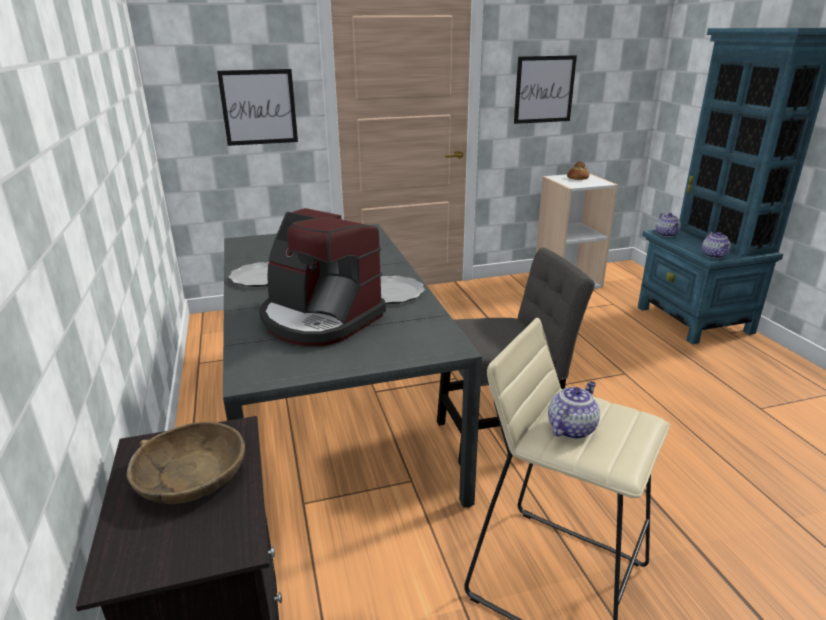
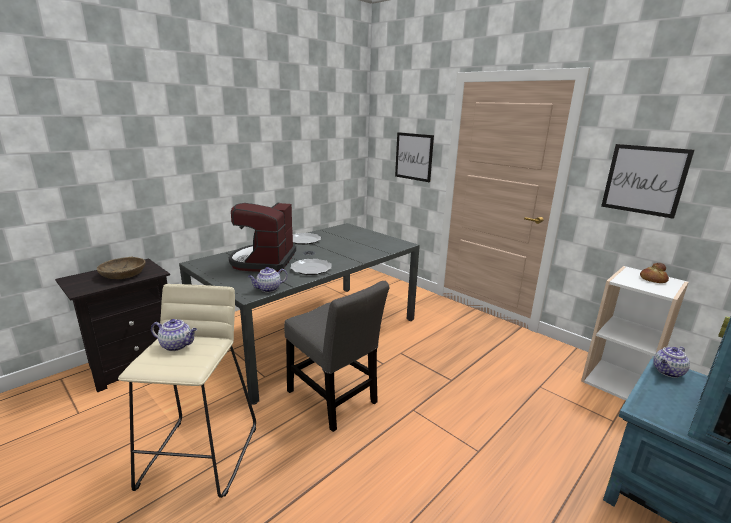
camera: 60 degrees right, 5 degrees down
teapot [702,231,731,258] -> teapot moved to [248,267,287,292]

